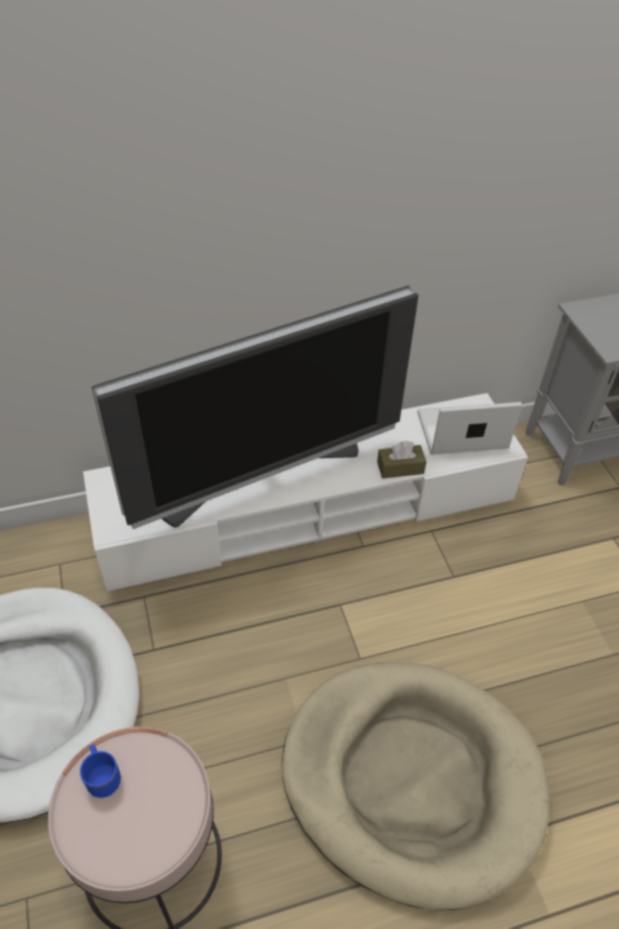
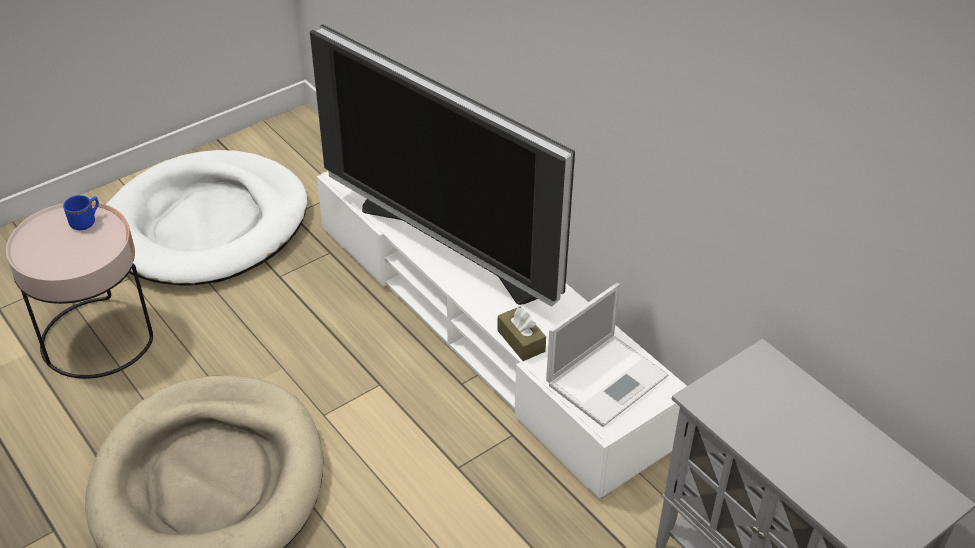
camera: 70 degrees right, 5 degrees down
laptop [418,402,522,455] -> laptop turned 75 degrees clockwise [546,283,669,427]

